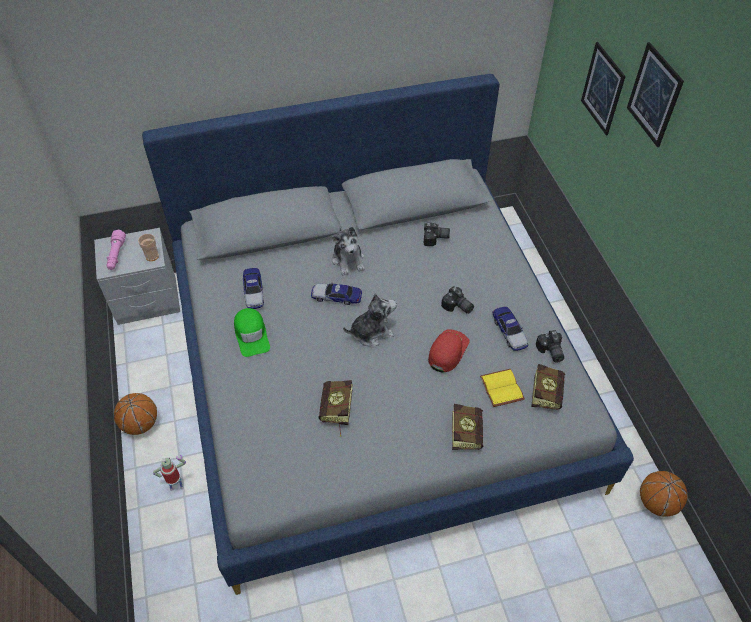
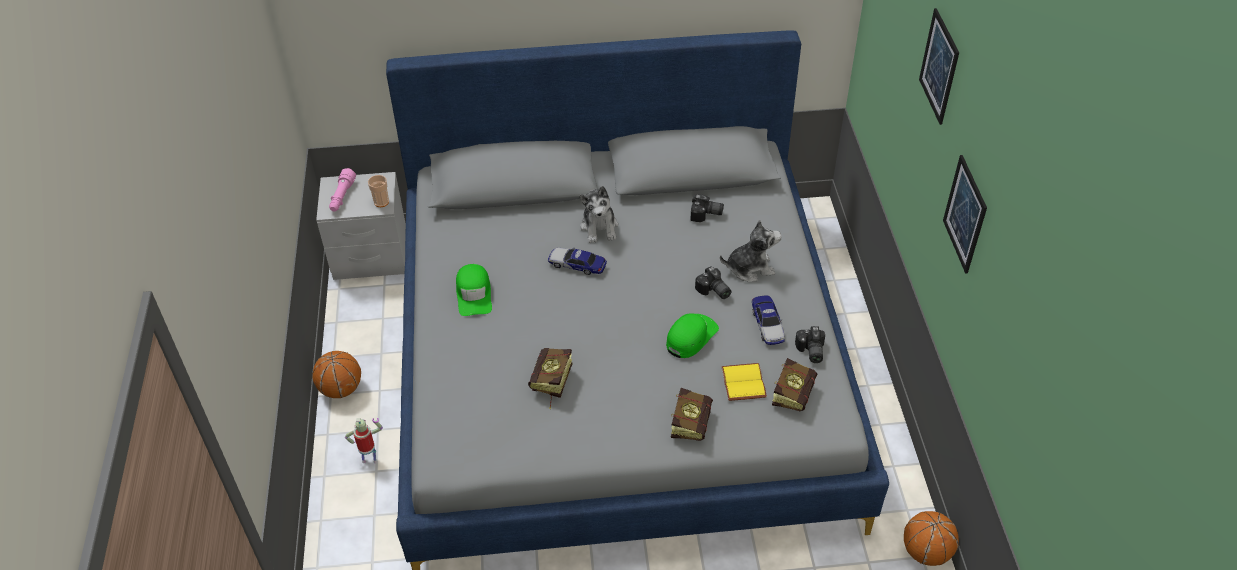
camera: 10 degrees right, 5 degrees down
toy car [243,268,264,309] -> none
plush toy [343,293,397,346] -> plush toy moved to [720,220,782,282]
red cap [428,329,470,373] -> green cap [666,313,719,358]
picture [581,42,626,136] -> picture moved to [943,155,987,274]

